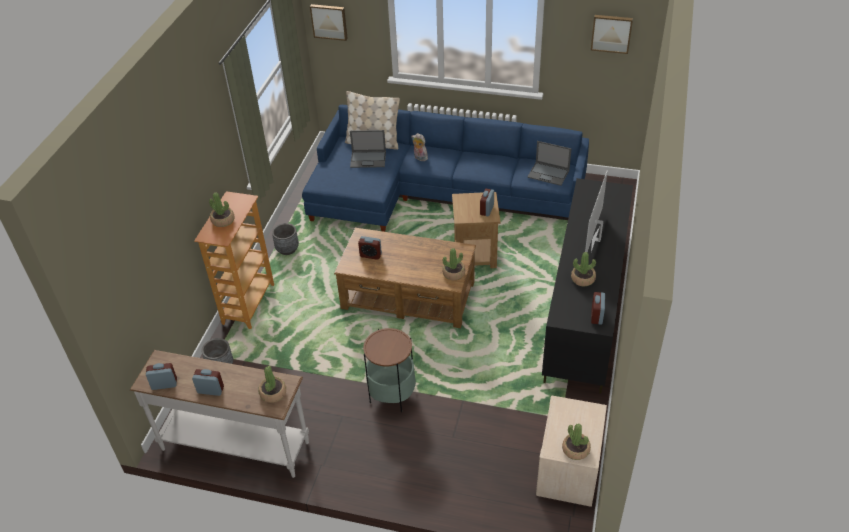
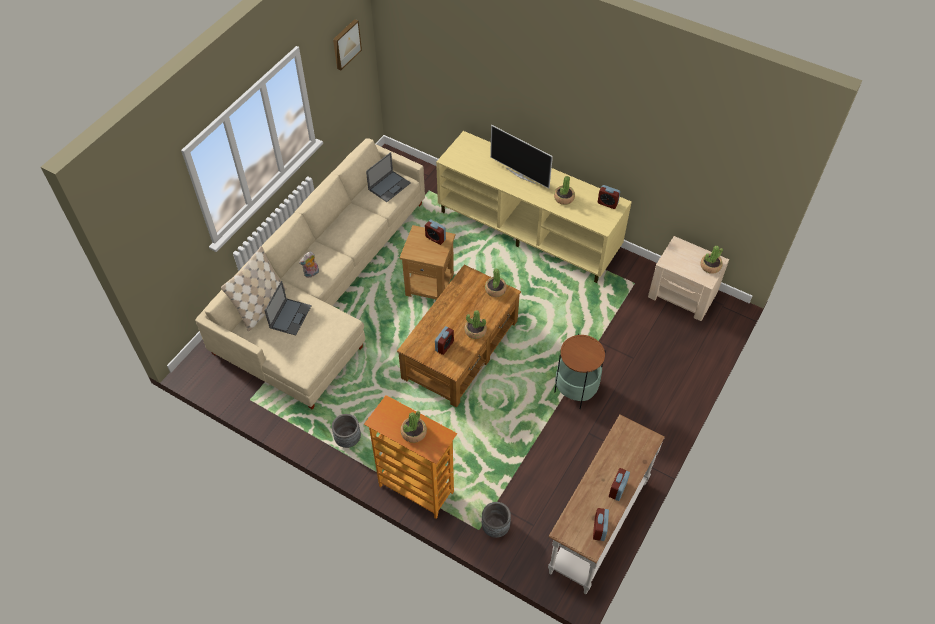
camera: 75 degrees left, 10 degrees up
potted plant [258,366,286,403] -> potted plant moved to [465,310,487,339]
blue sofa [302,105,589,232] -> beige sofa [195,138,425,409]
picture [310,4,348,41] -> none
black tv stand [542,178,633,393] -> beige tv stand [436,131,632,283]

